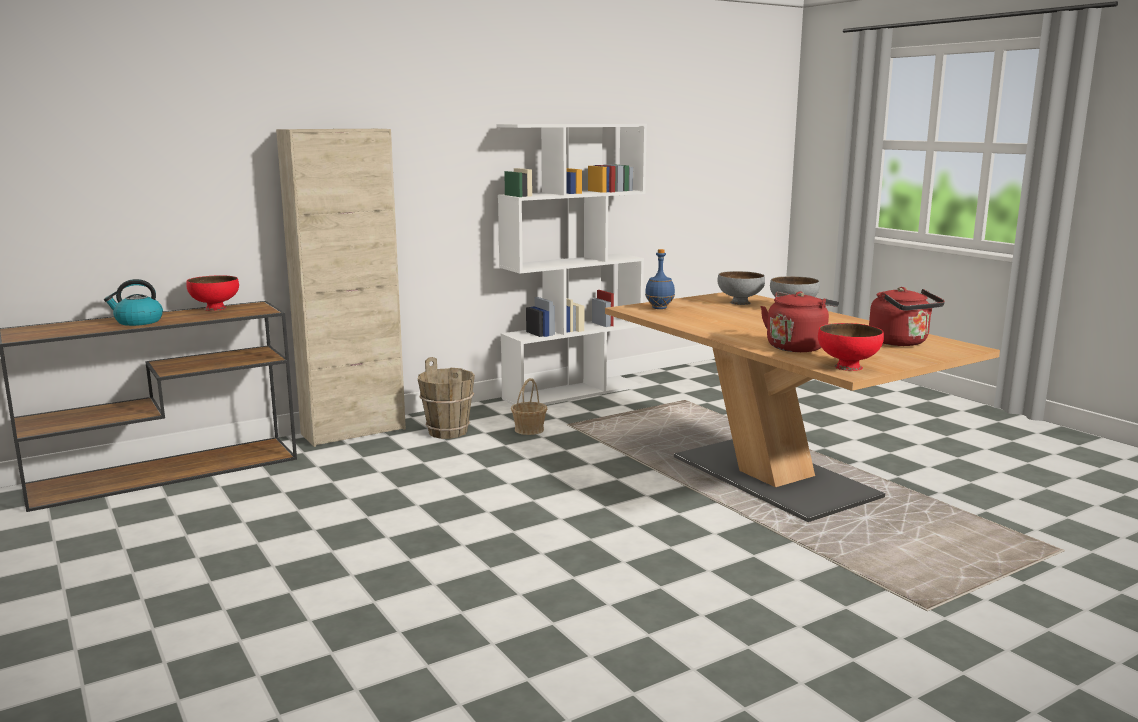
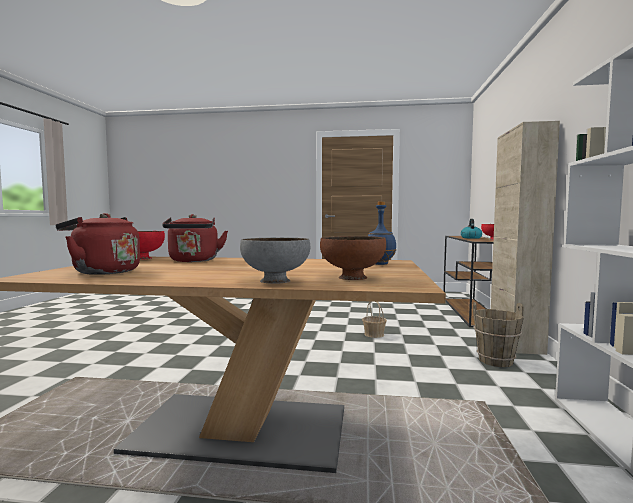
camera: 130 degrees right, 10 degrees down
basket [511,378,547,435] -> basket moved to [362,301,387,338]
grey bowl [717,271,765,305] -> brown bowl [320,236,386,280]

